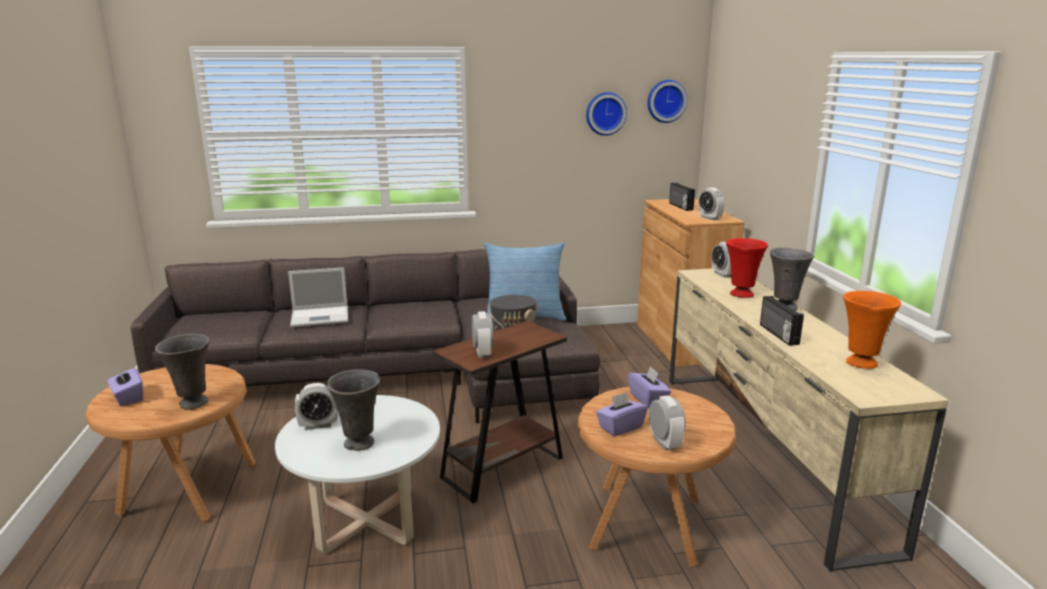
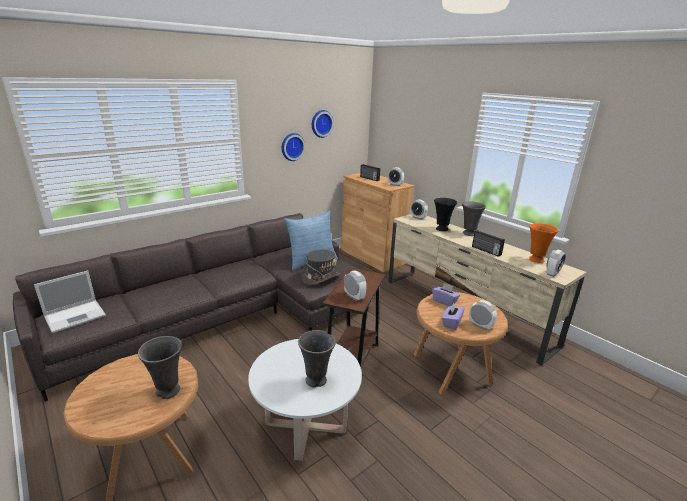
camera: 30 degrees left, 5 degrees up
purple tissue box [108,366,143,406] -> none
laptop [288,267,348,327] -> laptop moved to [34,271,106,333]
alarm clock [295,383,338,430] -> alarm clock moved to [546,250,566,277]
wall clock [647,80,687,123] -> wall clock moved to [282,133,305,161]
red vase [726,238,768,298] -> black vase [434,198,457,231]

